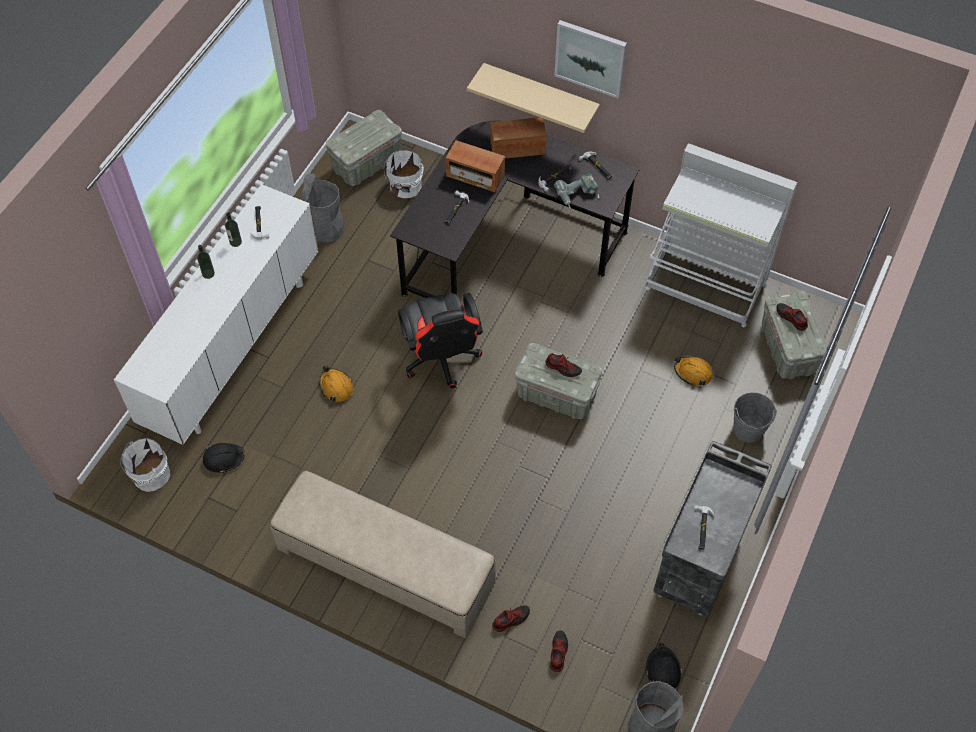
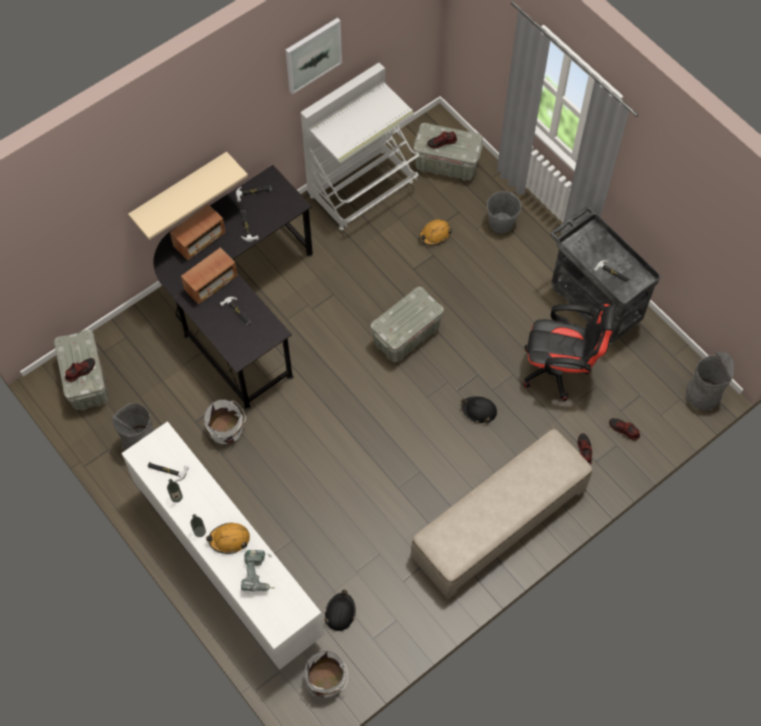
camera: 65 degrees left, 5 degrees up
orange hard hat [319,365,353,402] -> orange hard hat moved to [206,522,250,554]
white bucket [384,150,424,198] -> white bucket moved to [204,399,246,445]
black office chair [398,293,483,388] -> black office chair moved to [524,304,616,401]
radio [490,117,547,159] -> radio turned 150 degrees counterclockwise [170,204,226,261]
shoe [546,353,582,377] -> shoe moved to [65,358,95,382]
picture [554,20,627,99] -> picture moved to [285,18,342,95]
power drill [554,173,600,209] -> power drill moved to [241,550,274,592]
black hard hat [646,642,682,689] -> black hard hat moved to [461,396,497,423]

